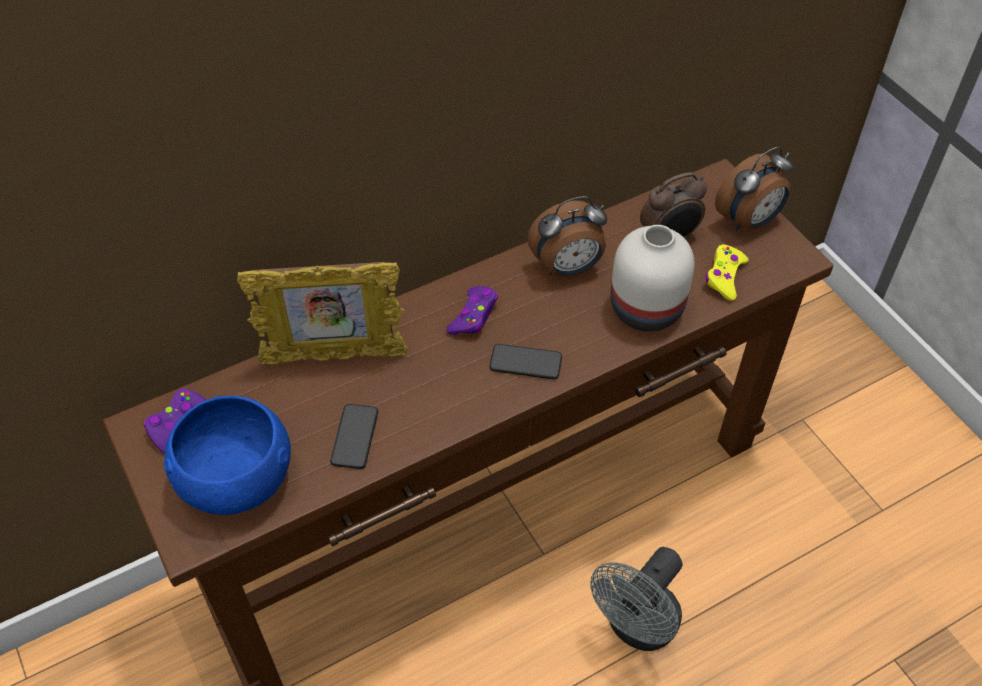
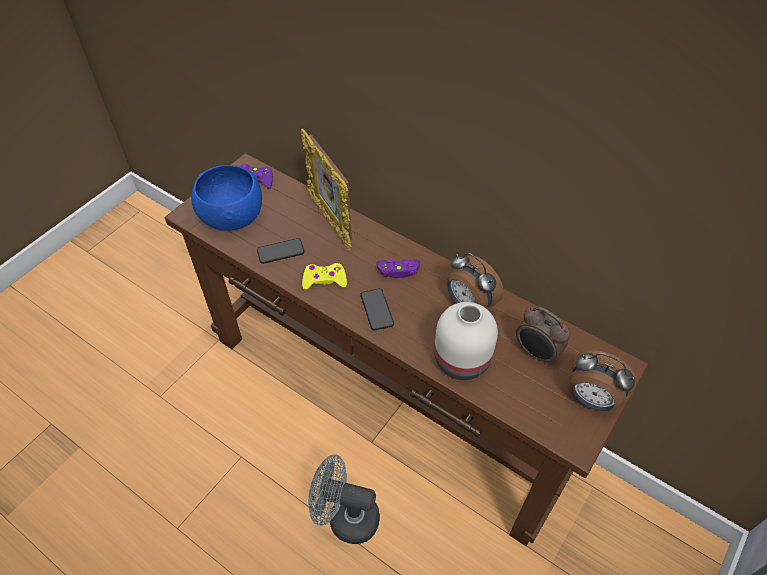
camera: 65 degrees right, 0 degrees up
yellow game controller [706,244,749,301] -> yellow game controller moved to [302,263,347,290]

